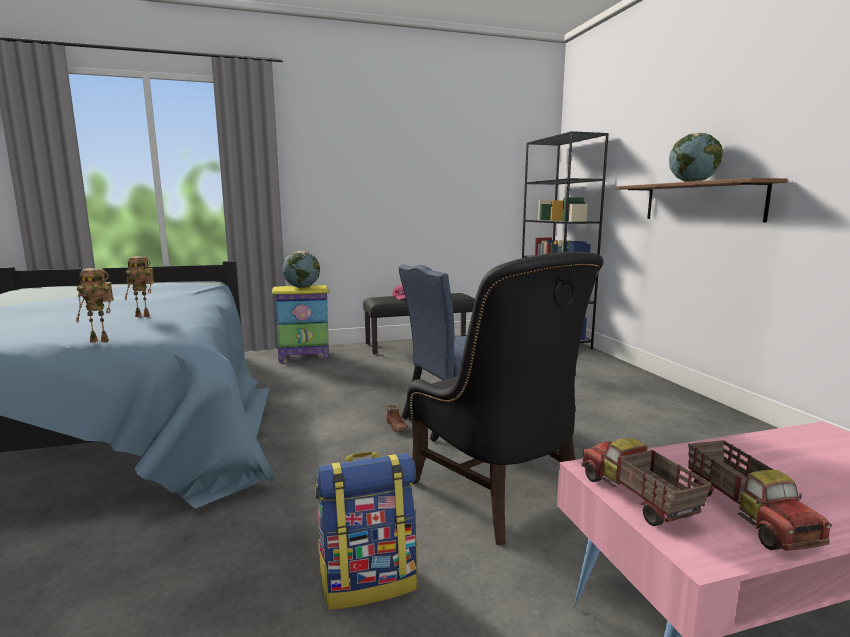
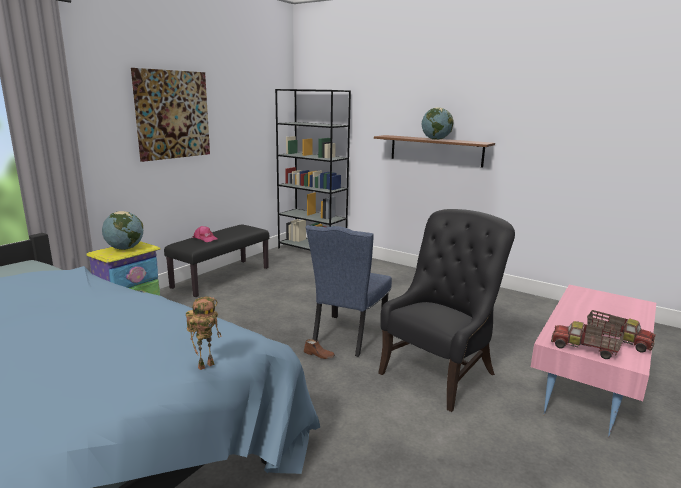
camera: 40 degrees left, 5 degrees up
toy robot [125,256,155,317] -> none
backpack [315,452,418,610] -> none
black chair [407,252,604,545] -> black chair turned 60 degrees counterclockwise [378,209,515,412]
none -> picture [131,68,210,162]

